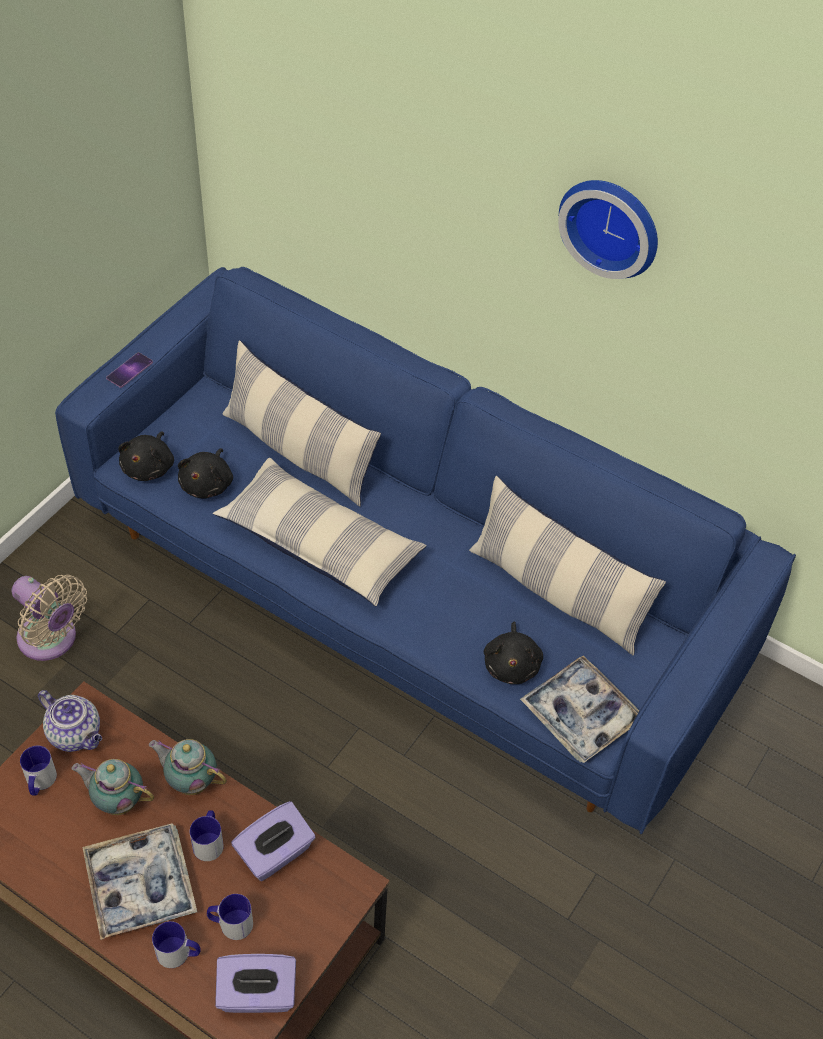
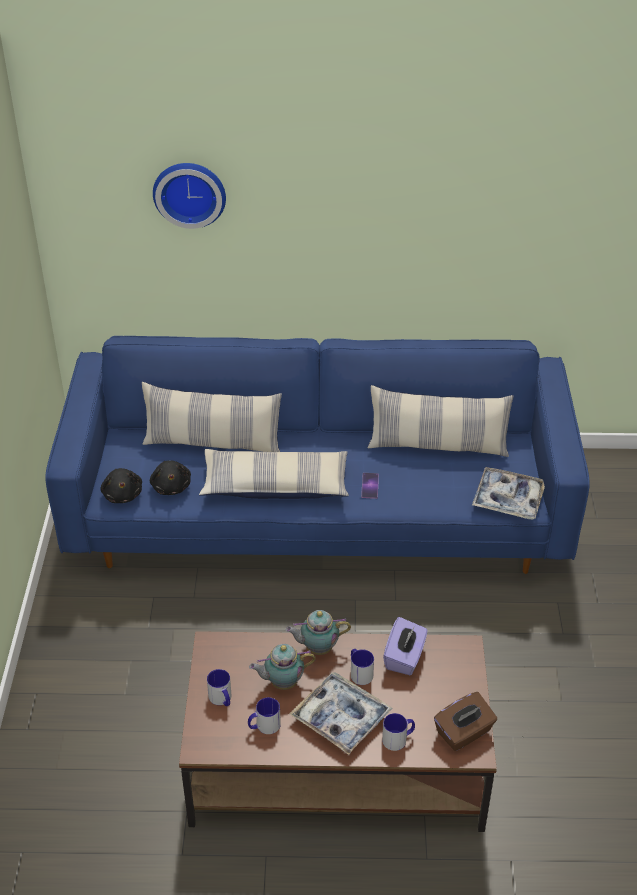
camera: 30 degrees left, 10 degrees down
beige fan [12,575,87,661] -> none
teapot [38,690,102,752] -> none
phone [106,352,153,388] -> phone moved to [361,473,379,499]
mug [207,894,253,940] -> mug moved to [248,697,281,734]
purple tissue box [215,954,296,1013] -> brown tissue box [434,692,497,751]
black plush toy [484,622,543,684] -> none
wall clock [558,180,658,279] -> wall clock moved to [153,163,226,229]

